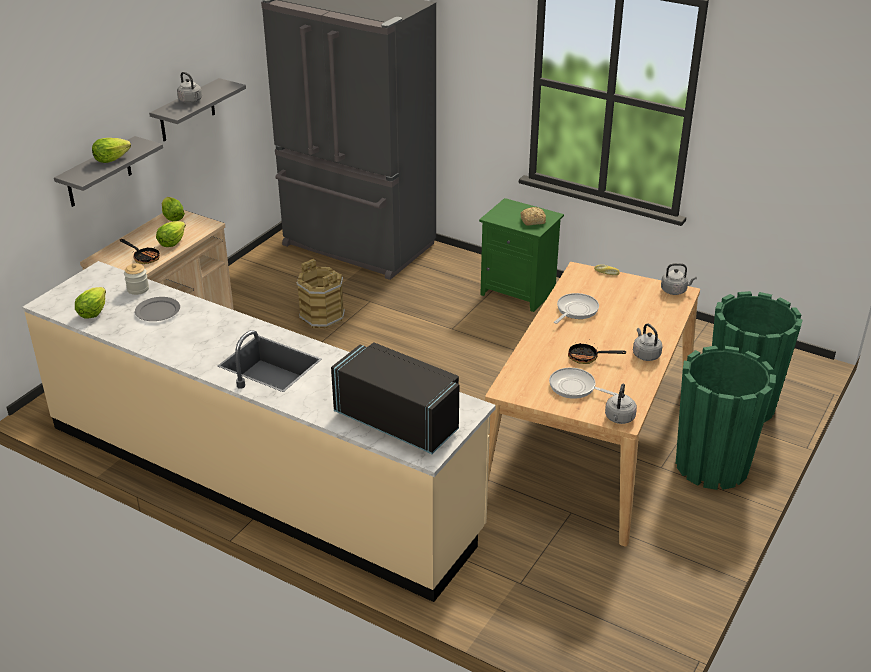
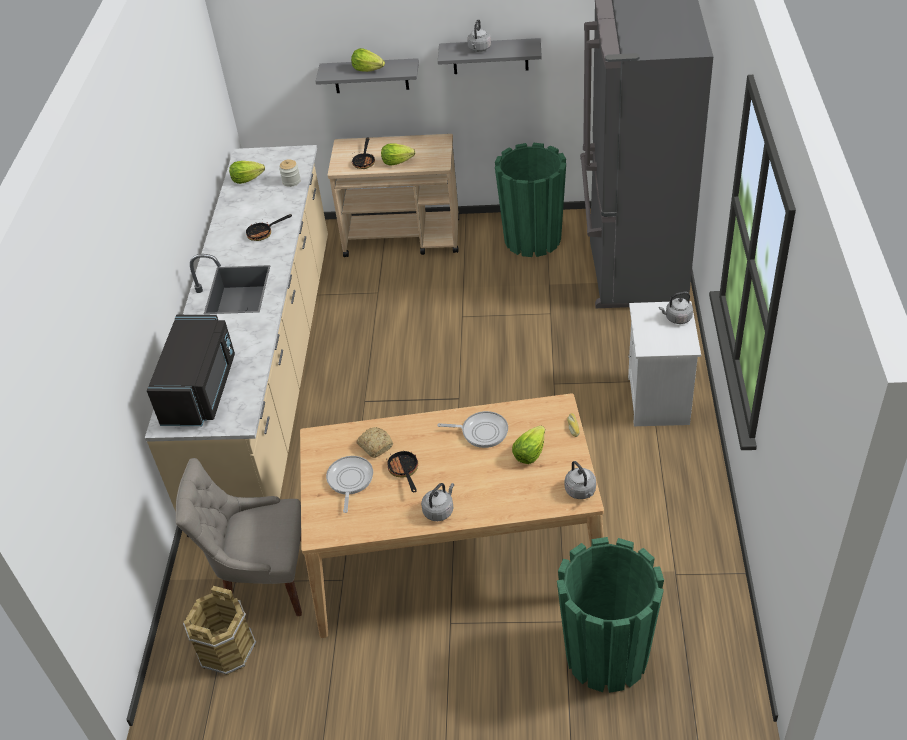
camera: 65 degrees right, 10 degrees up
grey plate [135,297,180,321] -> none
lettuce [162,197,185,221] -> lettuce moved to [512,426,545,464]
brown bucket [296,259,345,329] -> brown bucket moved to [183,586,256,675]
green nightstand [479,198,564,312] -> white nightstand [628,301,701,427]
bread [521,207,546,225] -> bread moved to [356,427,393,458]
grey kettle [605,383,637,424] -> grey kettle moved to [659,292,693,324]
green planter [676,346,776,490] -> green planter moved to [495,143,566,257]
none -> grey chair [175,458,302,616]
none -> frying pan [246,214,292,241]

